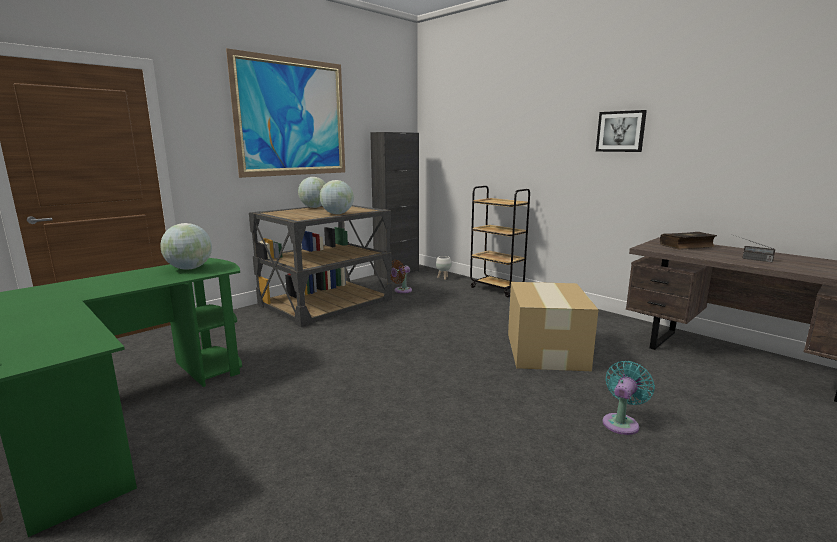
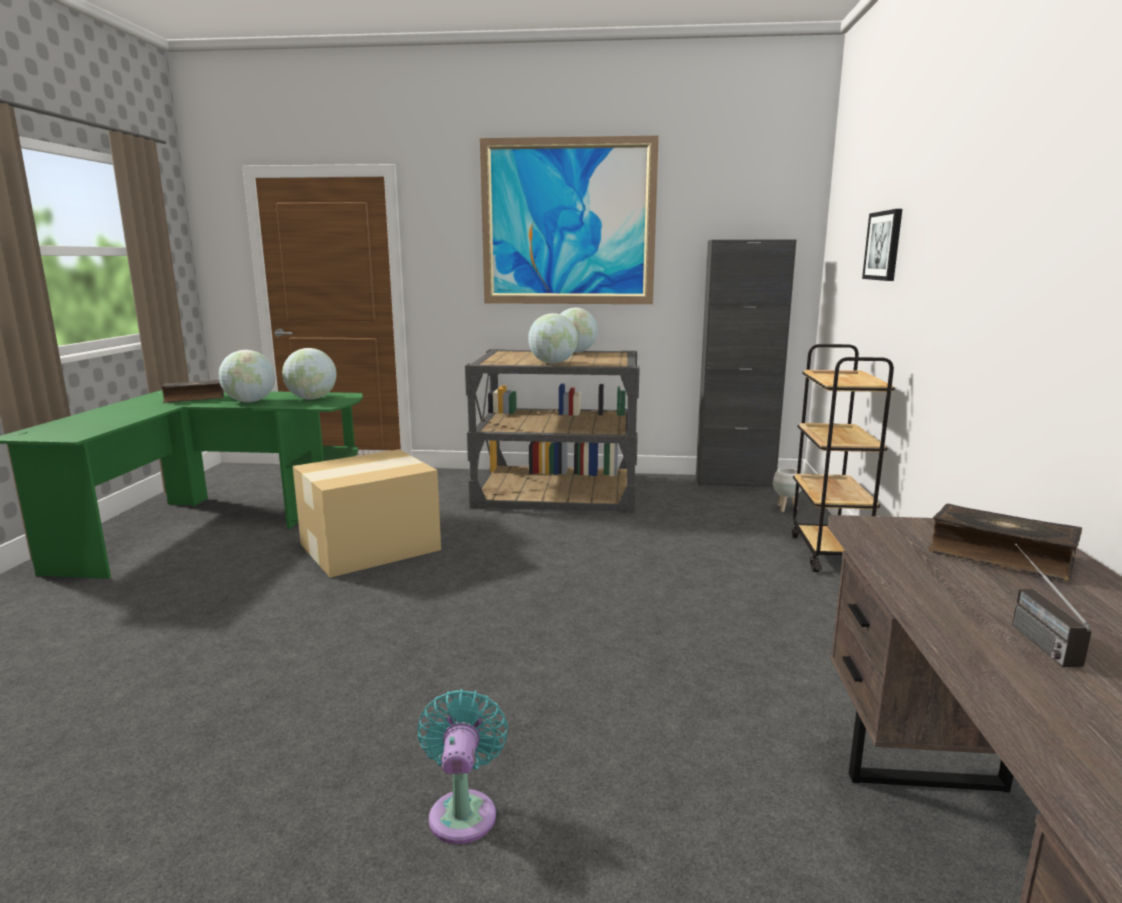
camera: 50 degrees right, 0 degrees up
brown fan [391,260,412,293] -> none
cardboard box [508,282,598,371] -> cardboard box moved to [293,449,441,578]
picture [596,110,647,152] -> picture moved to [862,209,902,281]
turquoise fan [602,361,655,435] -> turquoise fan turned 90 degrees counterclockwise [418,689,508,844]
none -> book [161,380,224,403]
none -> globe [219,350,275,402]

